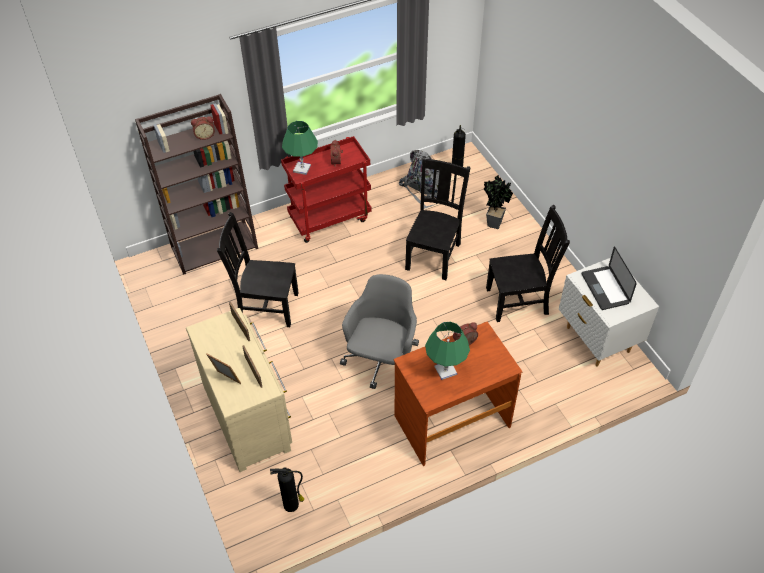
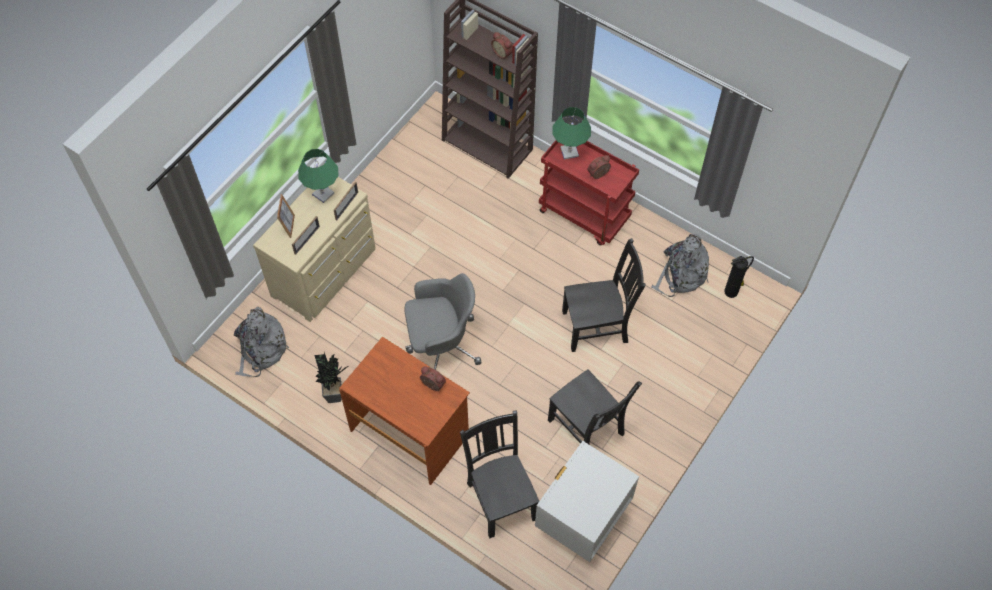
camera: 60 degrees right, 10 degrees up
black chair [217,212,299,327] -> black chair moved to [460,410,539,538]
fire extinguisher [270,467,304,512] -> grey backpack [234,307,289,377]
green table lamp [425,322,470,380] -> green table lamp moved to [298,149,339,203]
potted plant [484,175,513,229] -> potted plant moved to [314,352,350,403]
laptop [582,246,637,310] -> none

